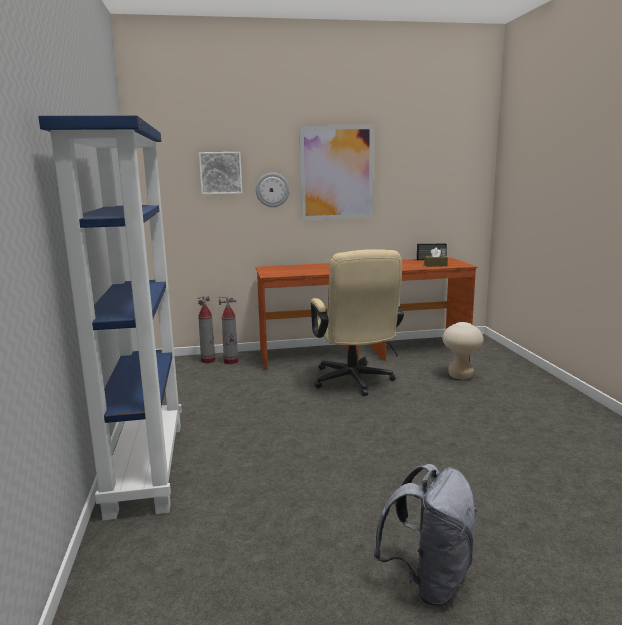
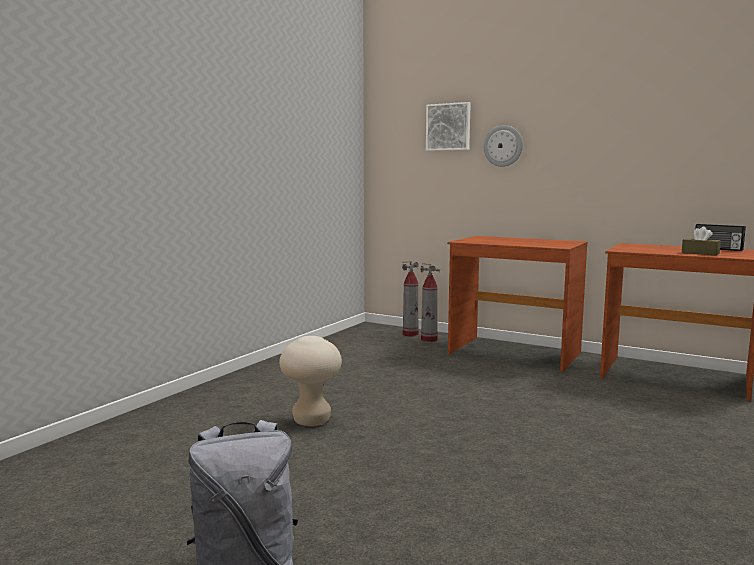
camera: 40 degrees right, 5 degrees down
blue bookcase [38,115,182,521] -> none
picture [299,125,374,220] -> none
beige office chair [311,249,404,396] -> none
beige stool [442,322,484,379] -> beige stool moved to [279,336,342,426]

